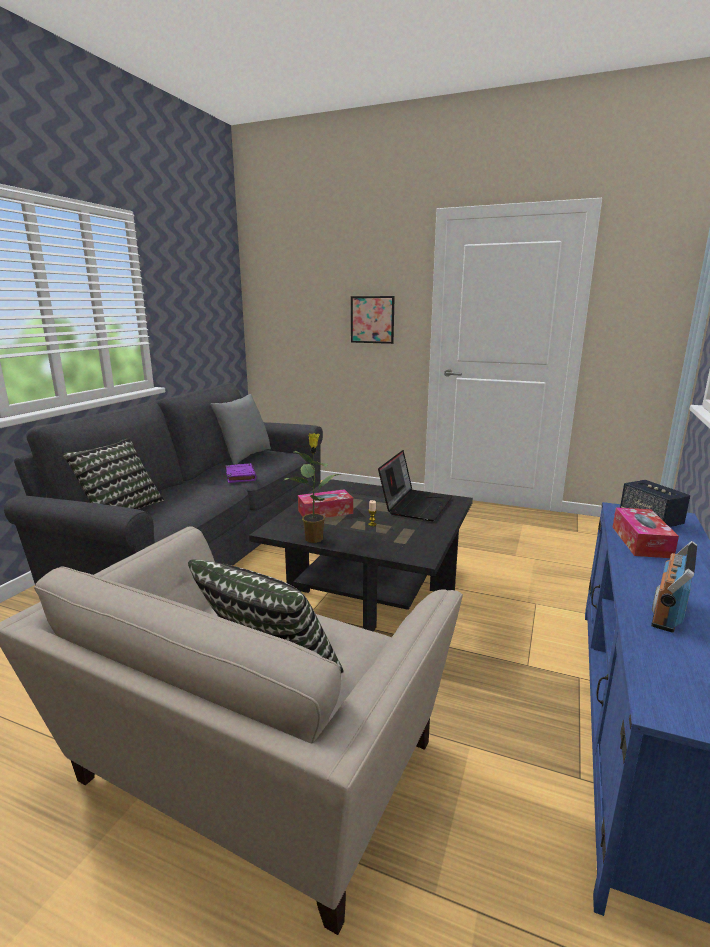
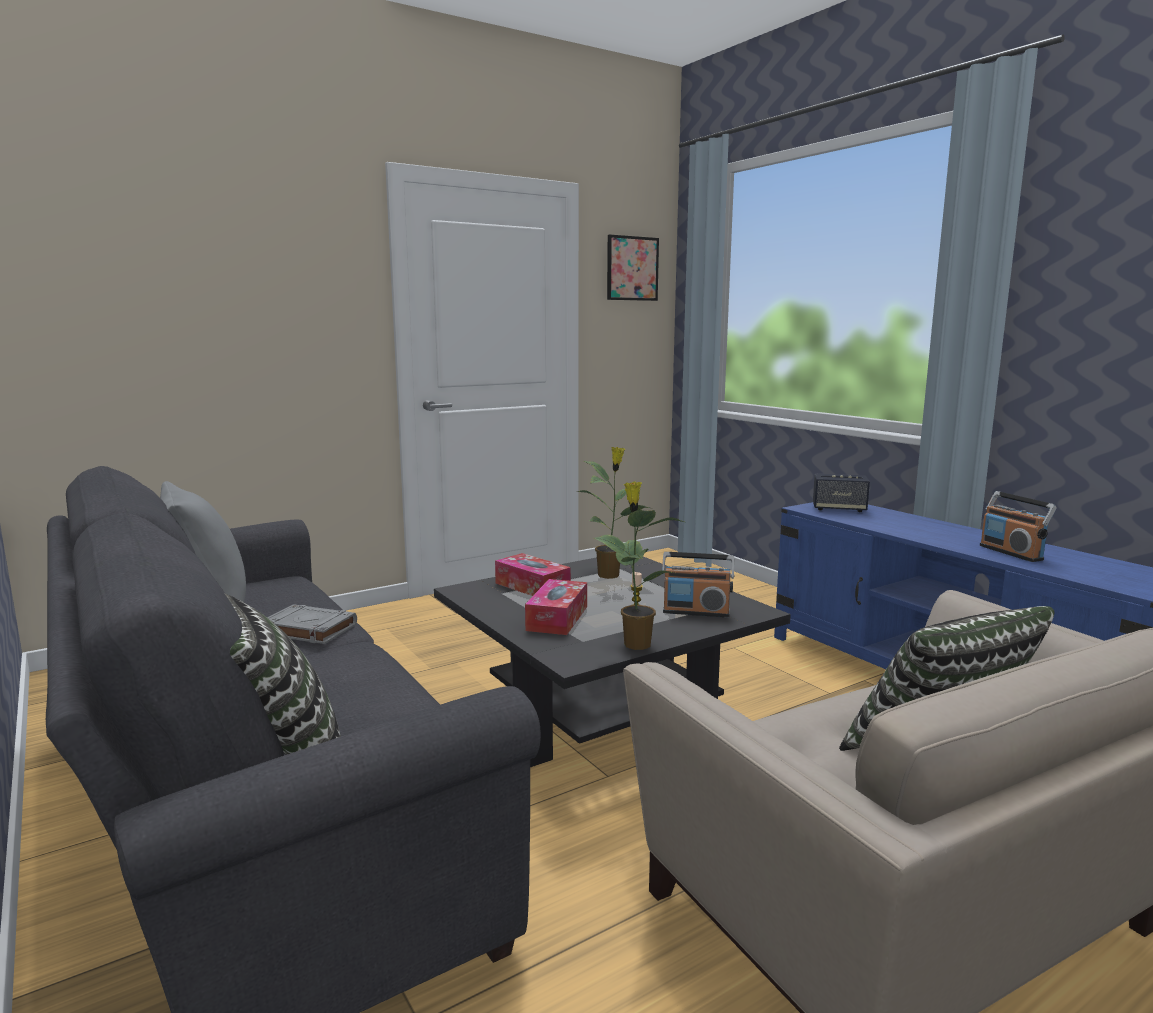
camera: 55 degrees left, 5 degrees down
purple book [226,463,257,483] -> grey book [267,604,357,644]
picture [351,296,395,344] -> picture moved to [607,234,659,301]
laptop [378,450,453,521] -> potted plant [576,447,649,579]
tissue box [613,507,679,558] -> tissue box moved to [495,553,571,596]
none -> radio [662,552,735,617]

